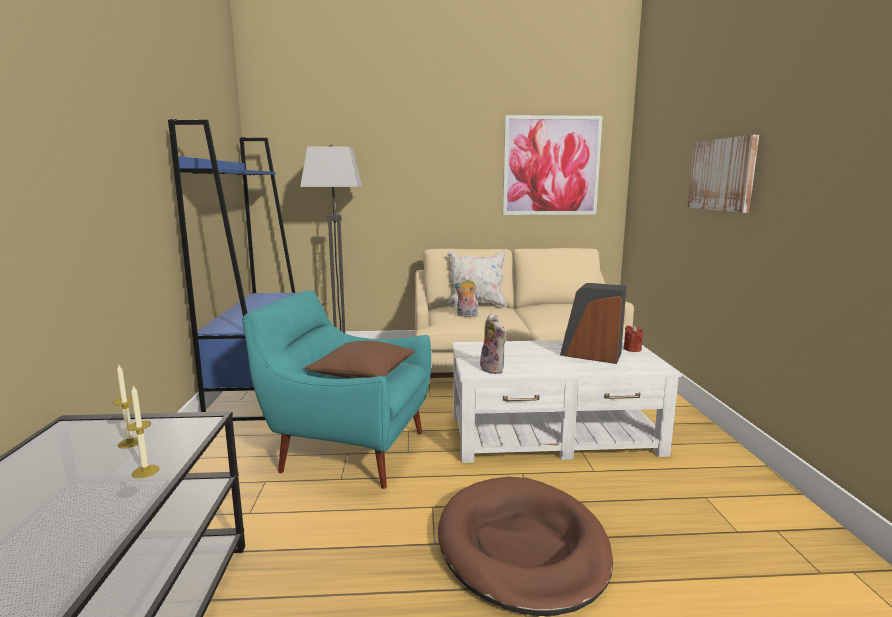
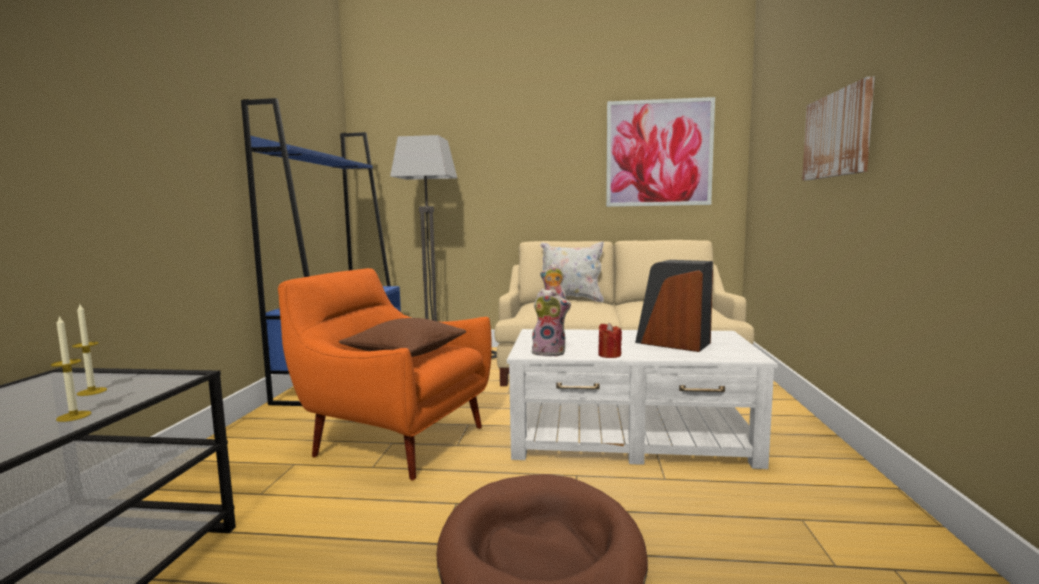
camera: 10 degrees right, 5 degrees down
turquoise armchair [242,290,431,489] -> orange armchair [278,268,492,480]
plush toy [480,313,506,374] -> plush toy turned 60 degrees counterclockwise [532,288,571,357]
red candle [624,325,643,352] -> red candle moved to [598,323,622,358]

